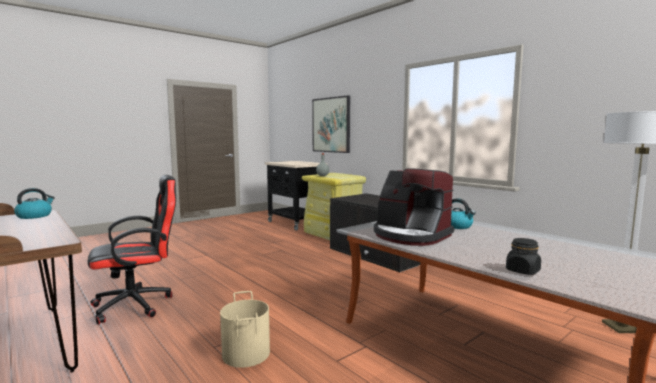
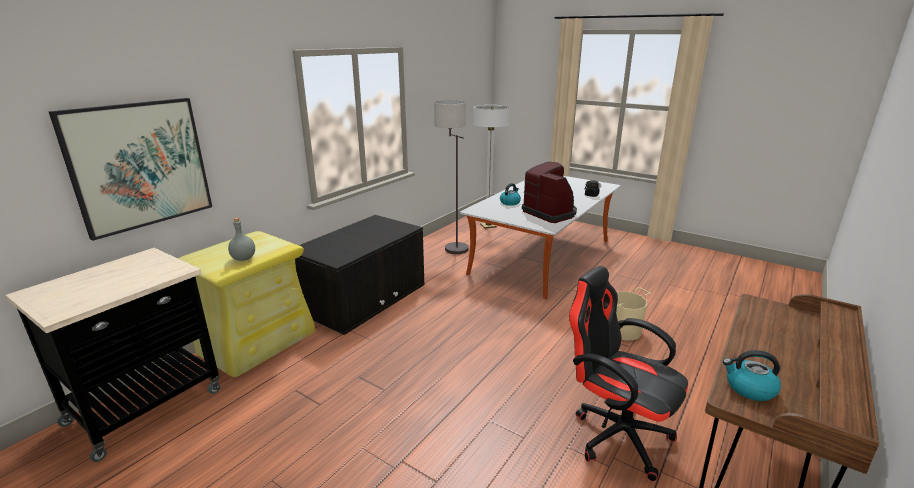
camera: 105 degrees left, 15 degrees up
coffee machine [374,168,454,246] -> coffee machine turned 60 degrees counterclockwise [522,162,577,223]
none -> grey floor lamp [434,100,469,254]

